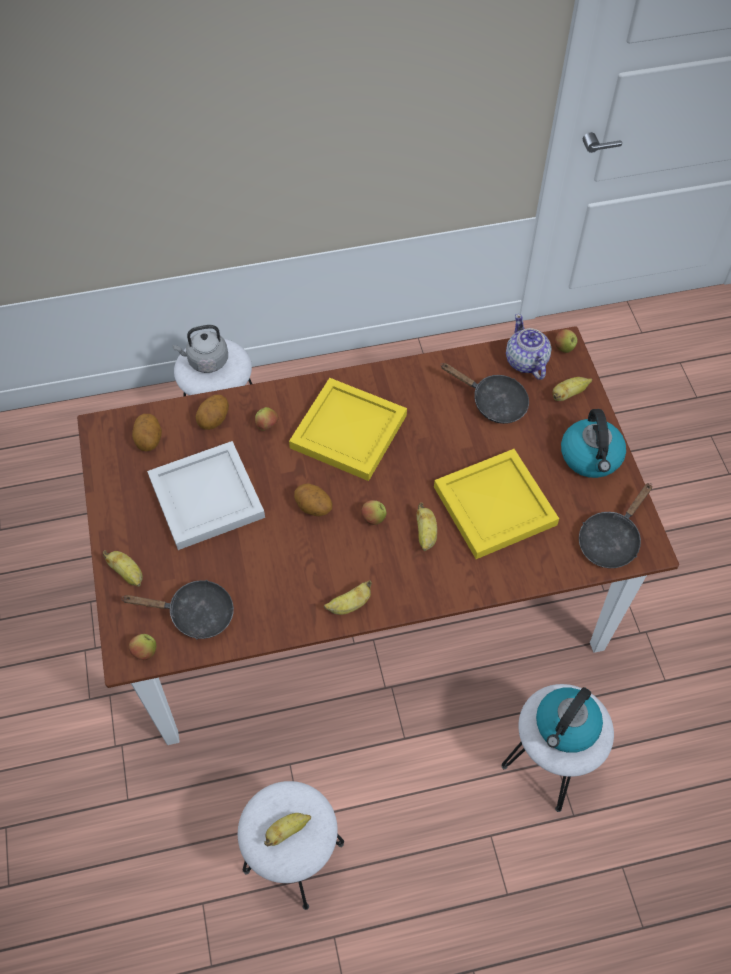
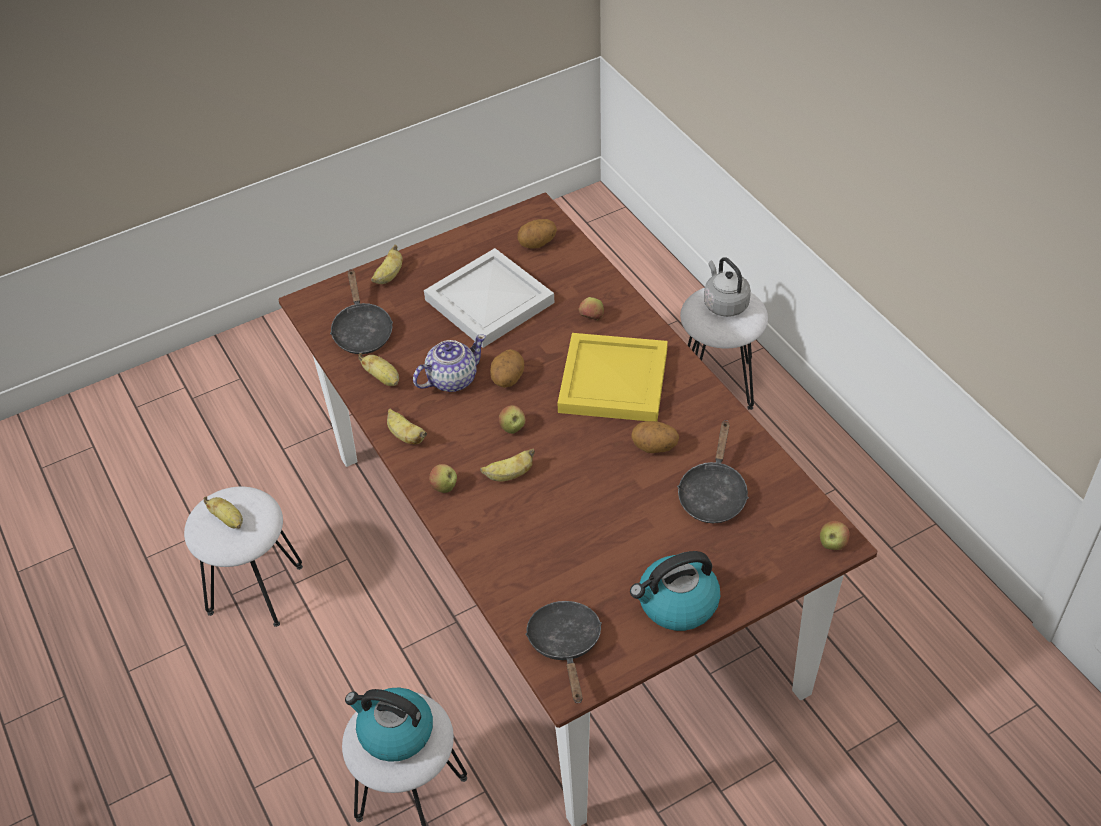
camera: 75 degrees right, 10 degrees down
apple [129,634,156,660] -> apple moved to [429,464,457,493]
potato [196,395,229,430] -> potato moved to [631,421,679,453]
yellow tray [434,449,559,559] -> none
teapot [506,314,551,380] -> teapot moved to [413,334,486,392]
banana [552,377,592,401] -> banana moved to [358,353,399,386]
black frying pan [579,483,652,568] -> black frying pan turned 60 degrees clockwise [525,601,602,703]

